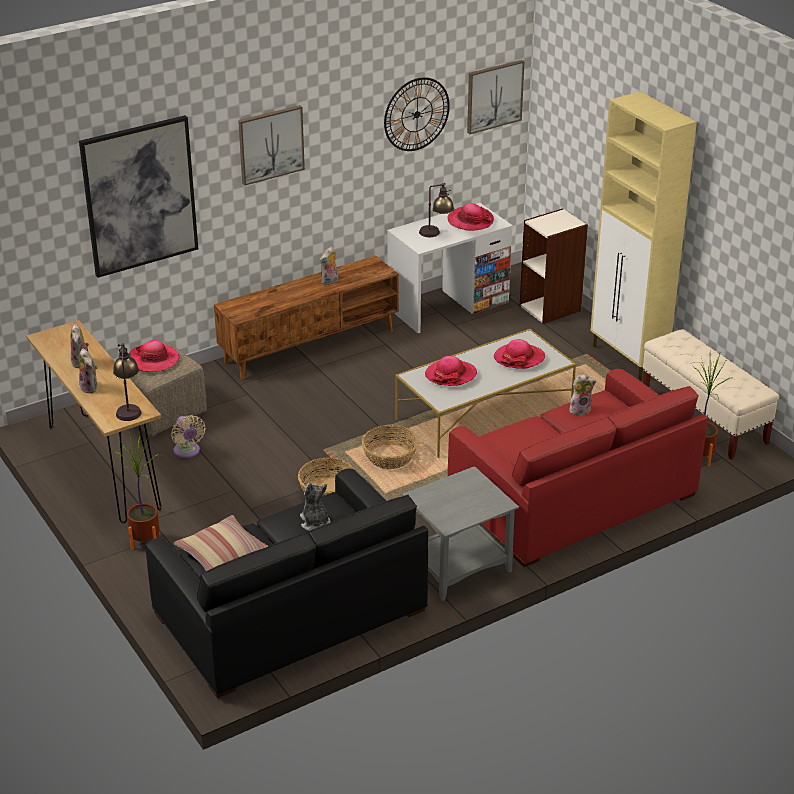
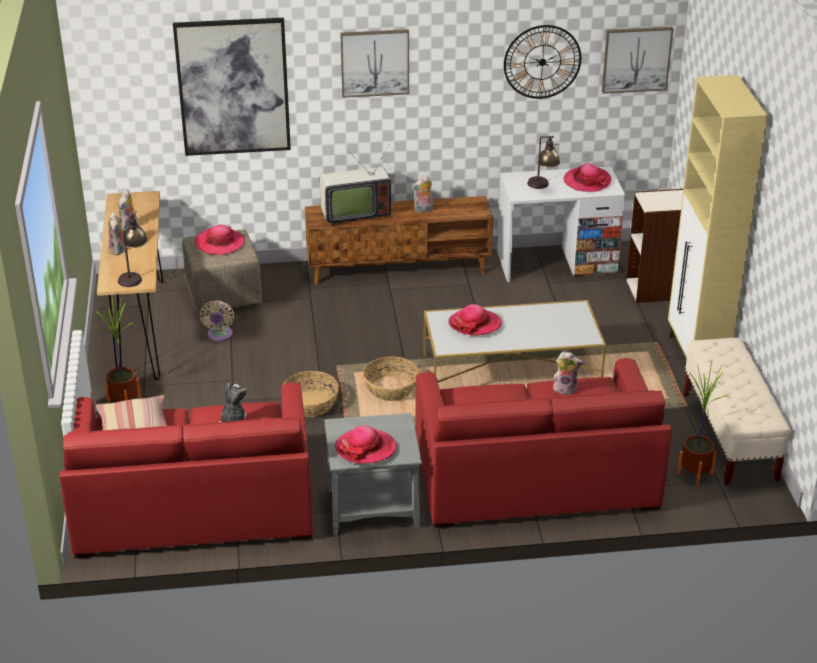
camera: 25 degrees right, 0 degrees up
black sofa [145,469,428,698] -> red sofa [60,382,314,558]
hat [494,339,545,369] -> hat moved to [335,425,397,464]
none -> television [320,143,391,226]

